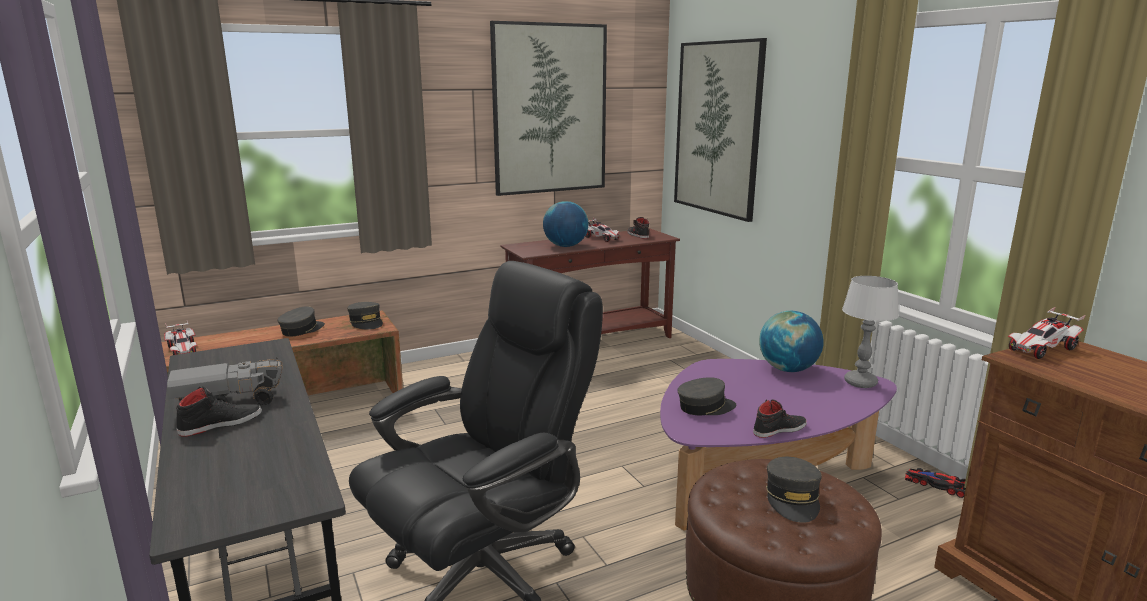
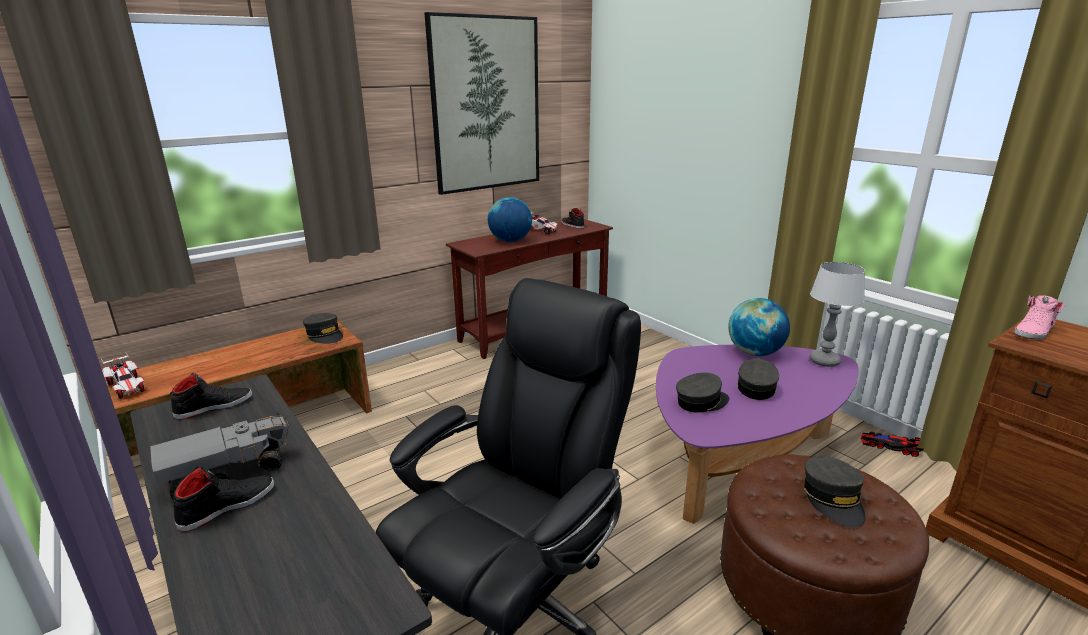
camera: 10 degrees left, 5 degrees up
grey cap [277,306,325,337] -> grey cap moved to [737,359,779,400]
picture [674,38,767,222] -> none
black shoe [753,399,807,438] -> black shoe moved to [170,373,252,420]
toy car [1008,307,1085,359] -> pink shoe [1014,295,1066,339]

